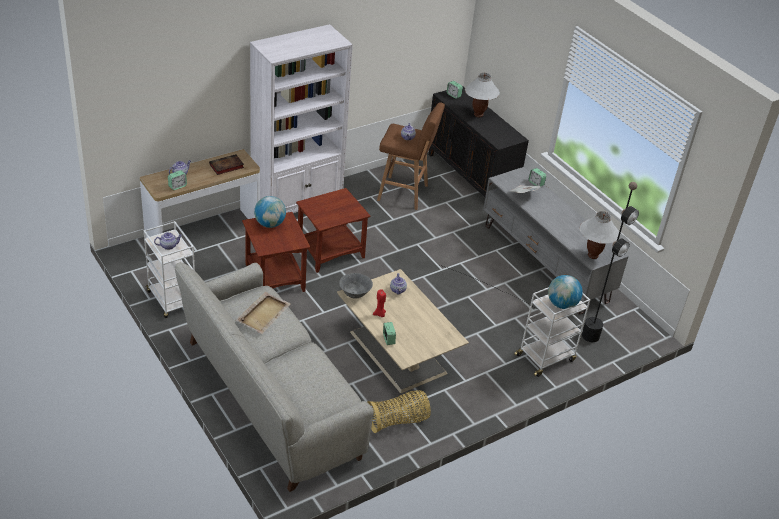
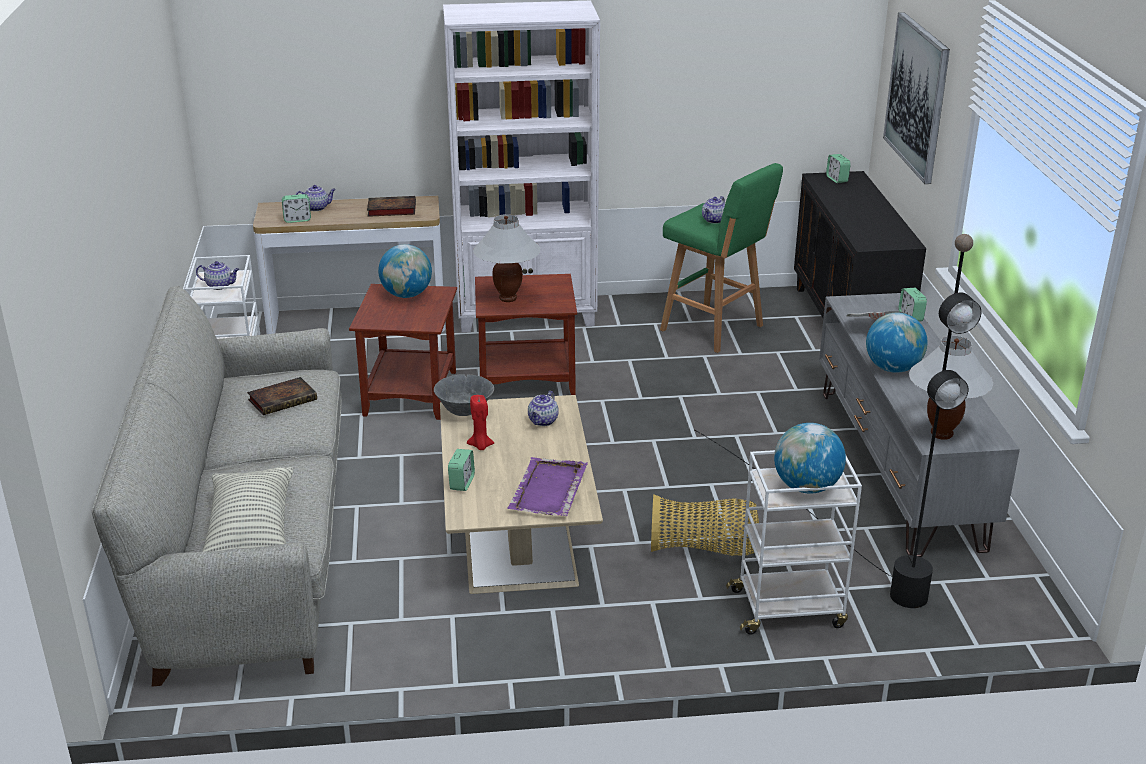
camera: 30 degrees right, 10 degrees down
beige tray [236,292,291,334] -> book [247,377,317,415]
basket [367,390,431,433] -> basket moved to [651,494,759,556]
brown stool [377,102,445,210] -> green stool [660,163,783,353]
white table lamp [465,73,500,117] -> white table lamp moved to [473,214,540,302]
none -> pillow [202,467,293,552]
none -> purple tray [507,457,588,516]
none -> globe [866,313,927,373]
none -> picture [883,12,950,184]

